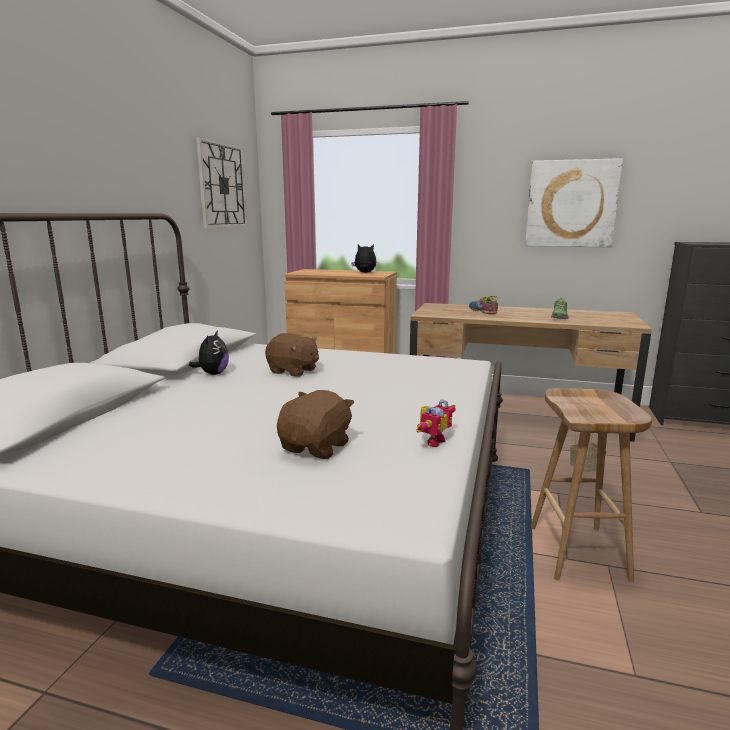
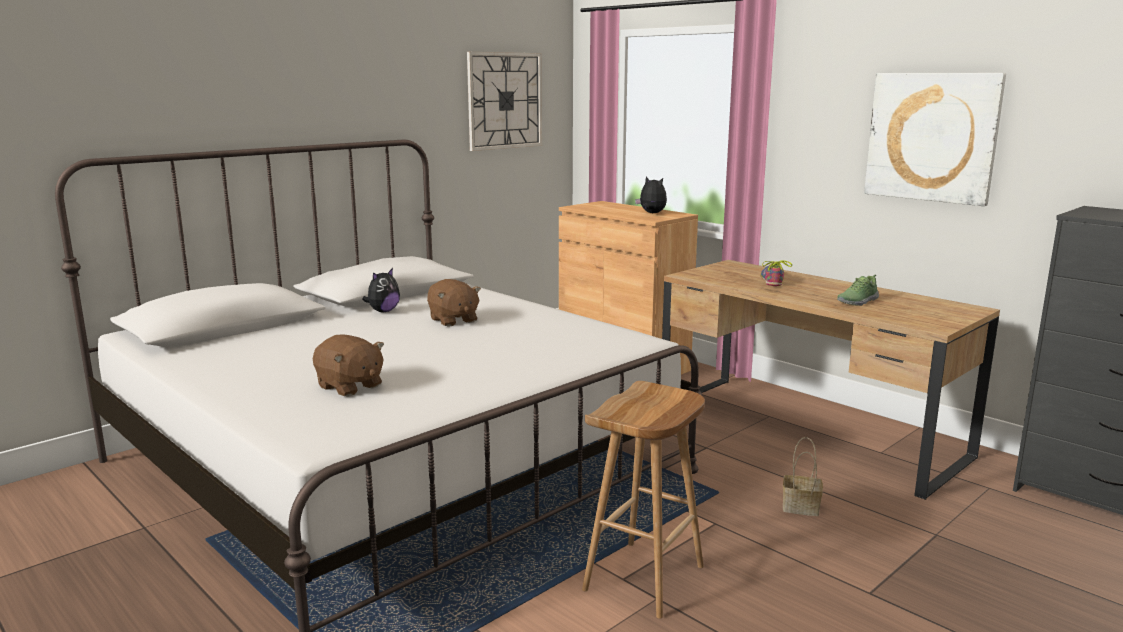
camera: 30 degrees right, 0 degrees up
brown plush toy [277,390,354,459] -> brown plush toy turned 75 degrees clockwise [313,334,384,397]
toy robot [416,399,456,447] -> none

